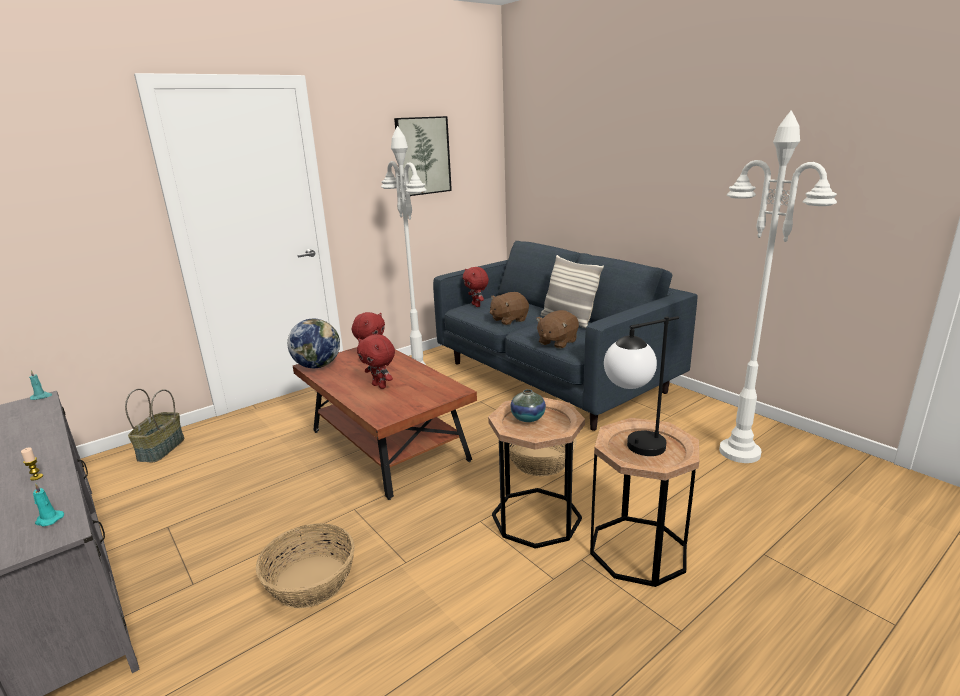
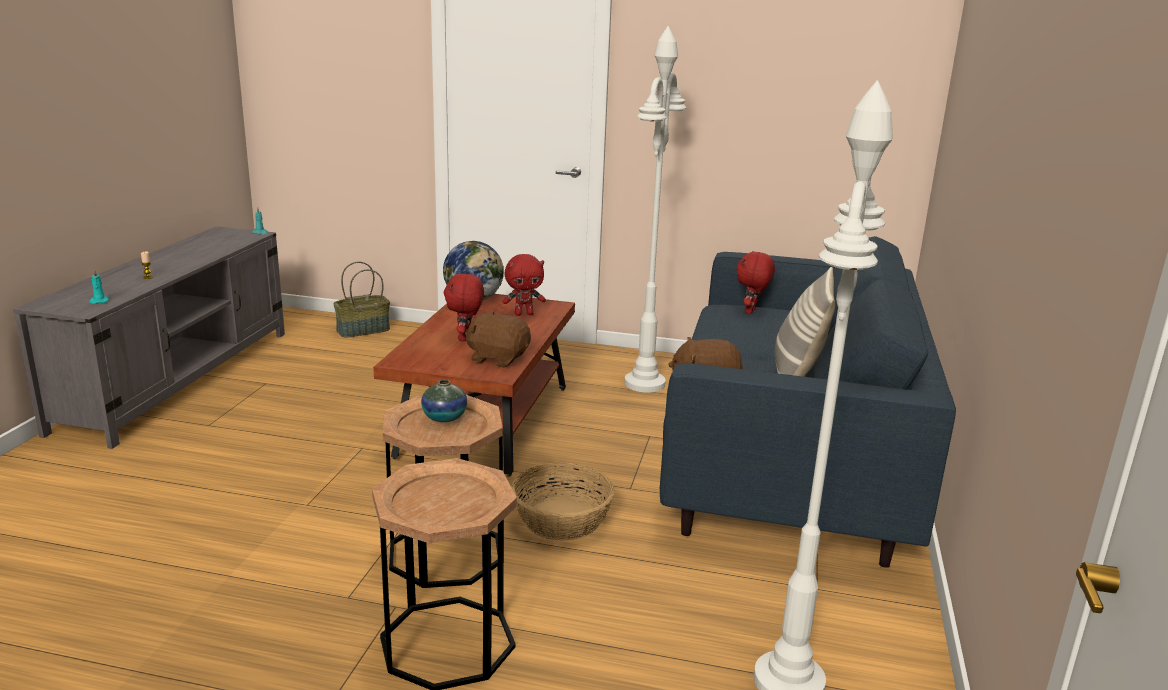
camera: 50 degrees right, 0 degrees up
basket [256,523,355,608] -> none
picture [394,116,452,196] -> none
brown plush toy [490,292,529,325] -> brown plush toy moved to [465,311,531,368]
table lamp [604,316,679,456] -> none

